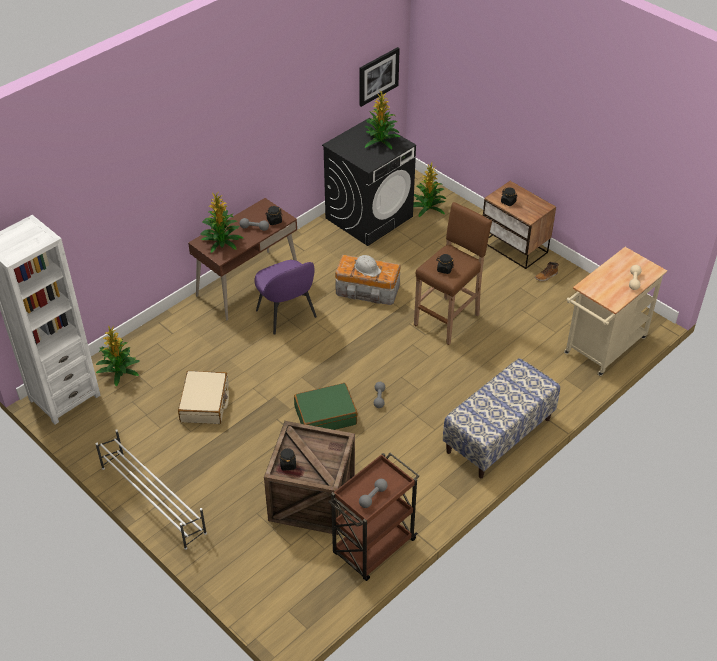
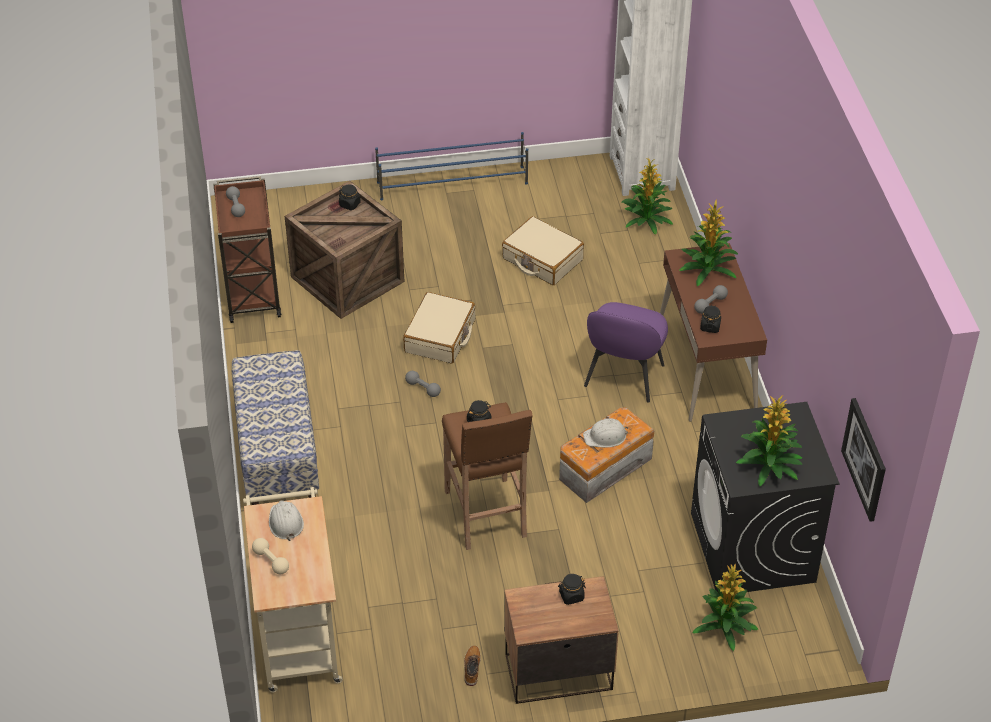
camera: 125 degrees right, 0 degrees up
white shoe rack [95,429,207,550] -> blue shoe rack [375,132,528,201]
purple chair [254,260,317,334] -> purple chair turned 75 degrees counterclockwise [584,302,668,403]
green suitcase [294,383,358,430] -> beige suitcase [403,292,475,364]
none -> white hard hat [269,500,304,541]

